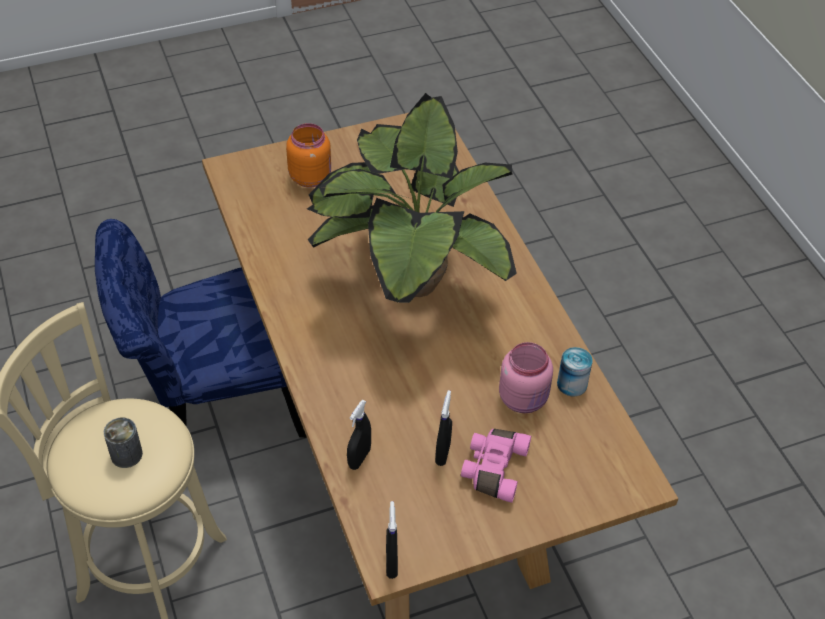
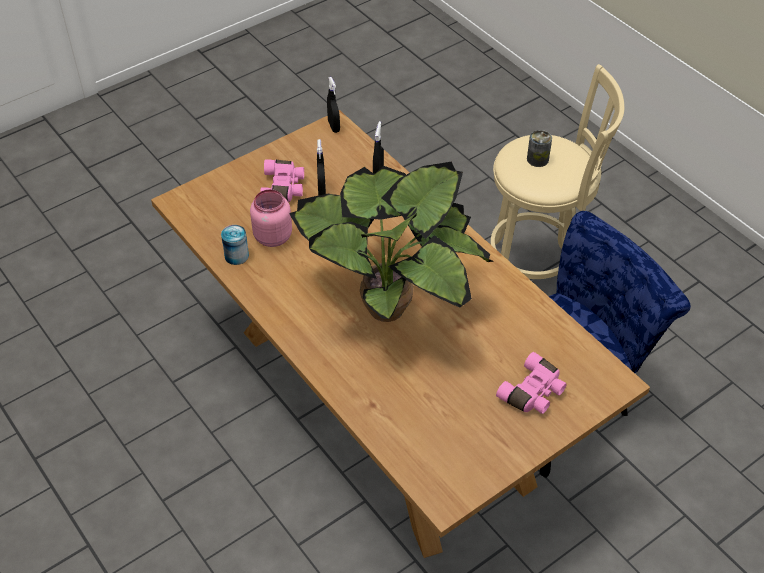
camera: 165 degrees right, 0 degrees up
orange jar [286,123,331,187] -> pink binoculars [496,352,567,414]

